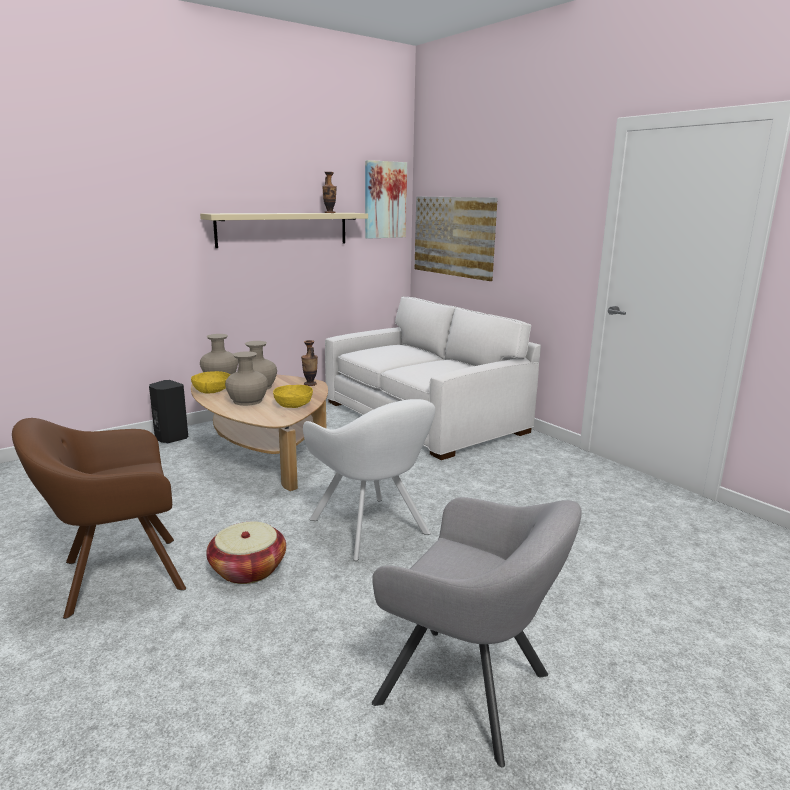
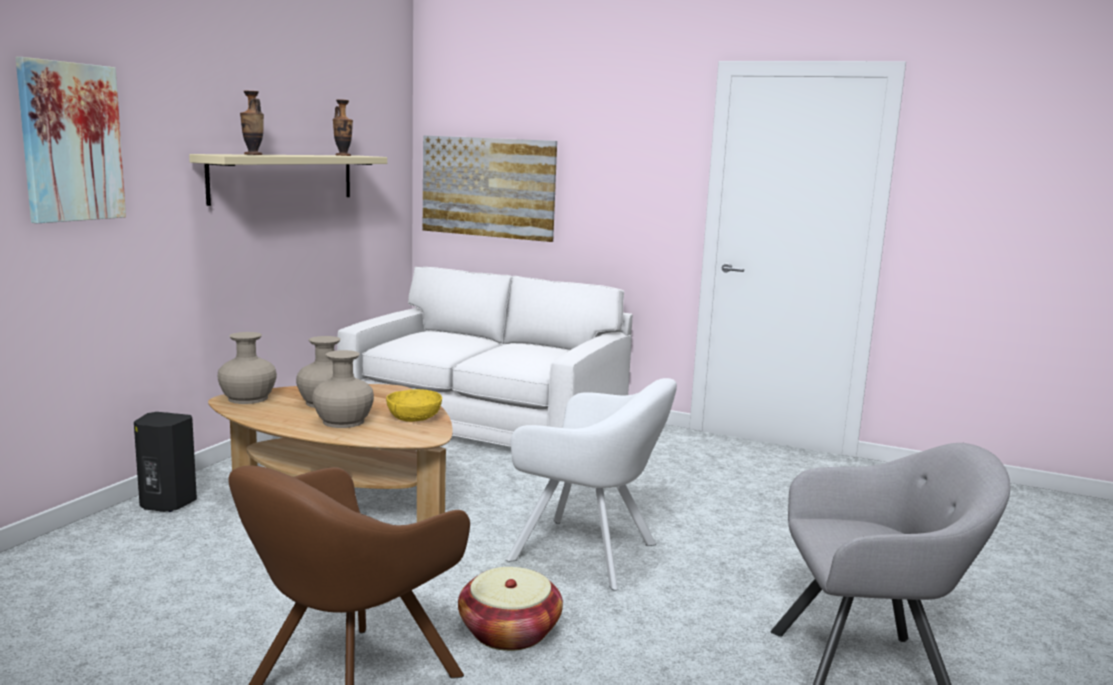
camera: 30 degrees left, 5 degrees down
yellow bowl [191,371,230,394] -> none
vase [301,340,318,386] -> vase moved to [240,91,264,155]
picture [365,160,407,239] -> picture moved to [16,57,126,223]

